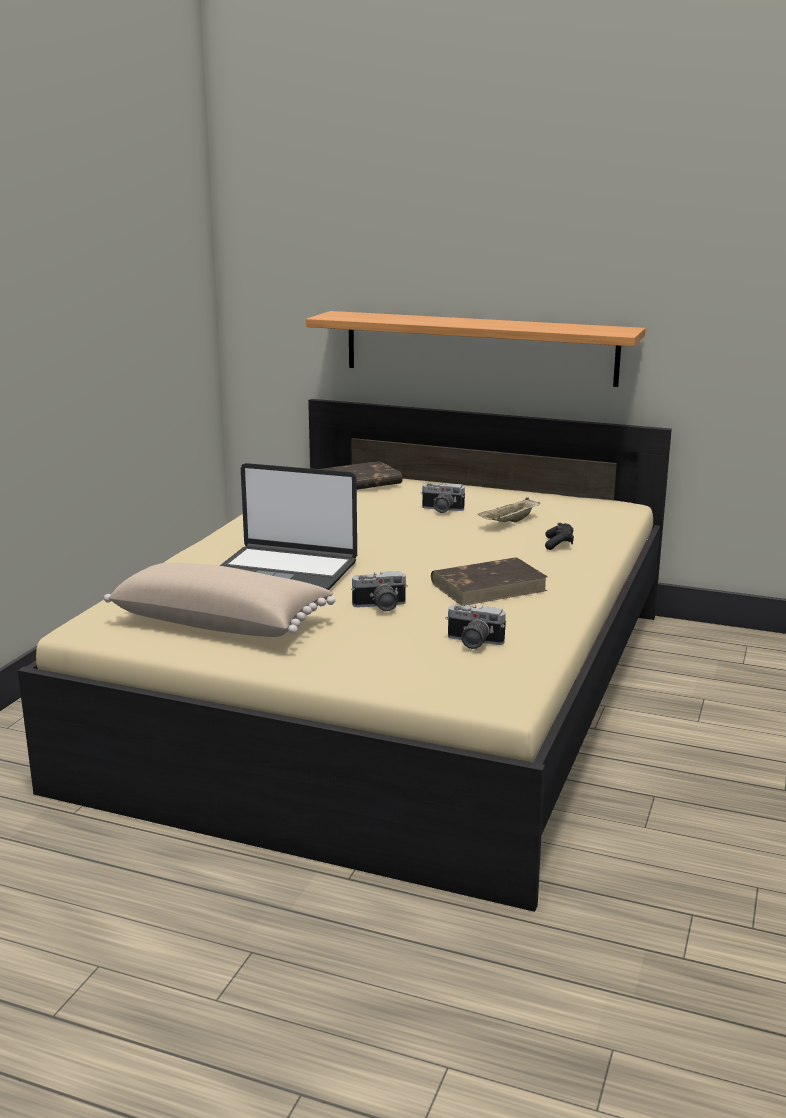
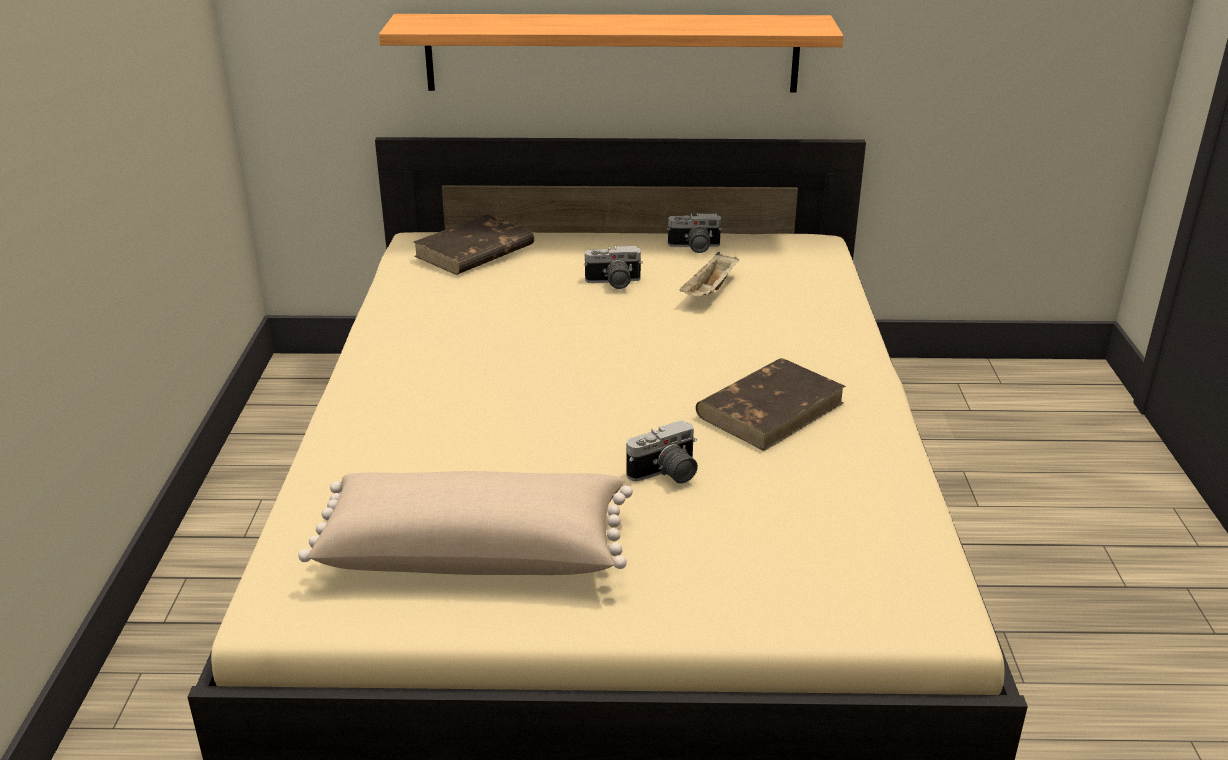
camera: 20 degrees left, 10 degrees up
laptop [220,463,357,590] -> none
camera [445,605,506,649] -> camera moved to [667,213,722,253]
black game controller [545,523,574,550] -> none

